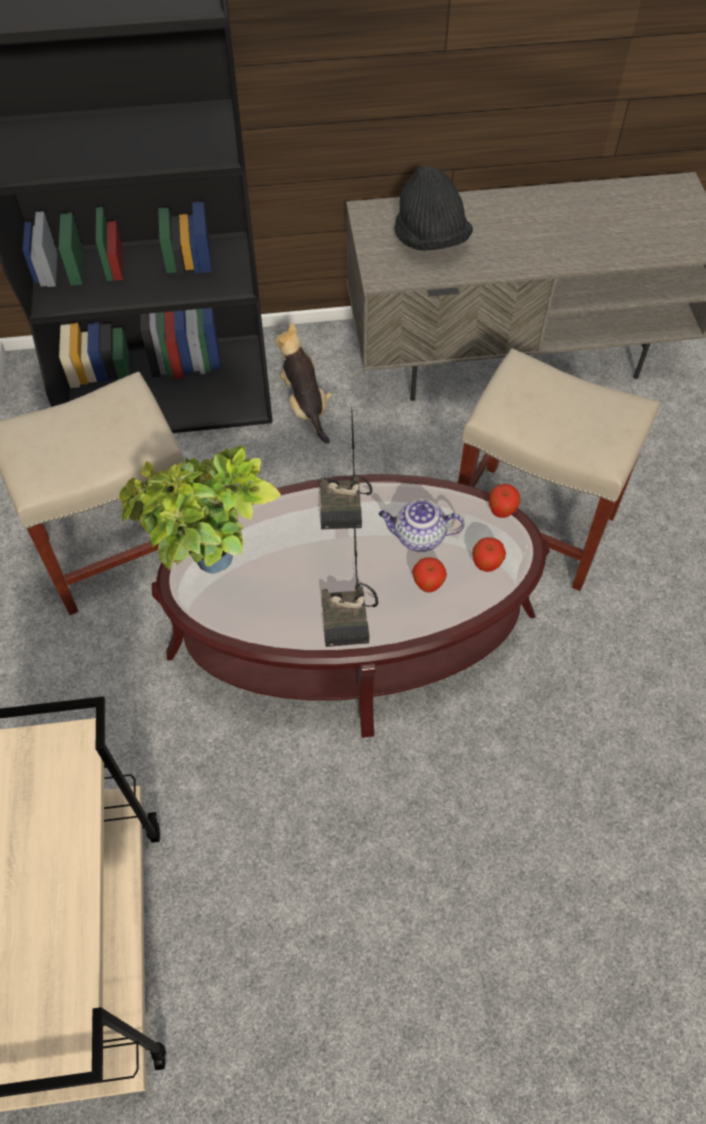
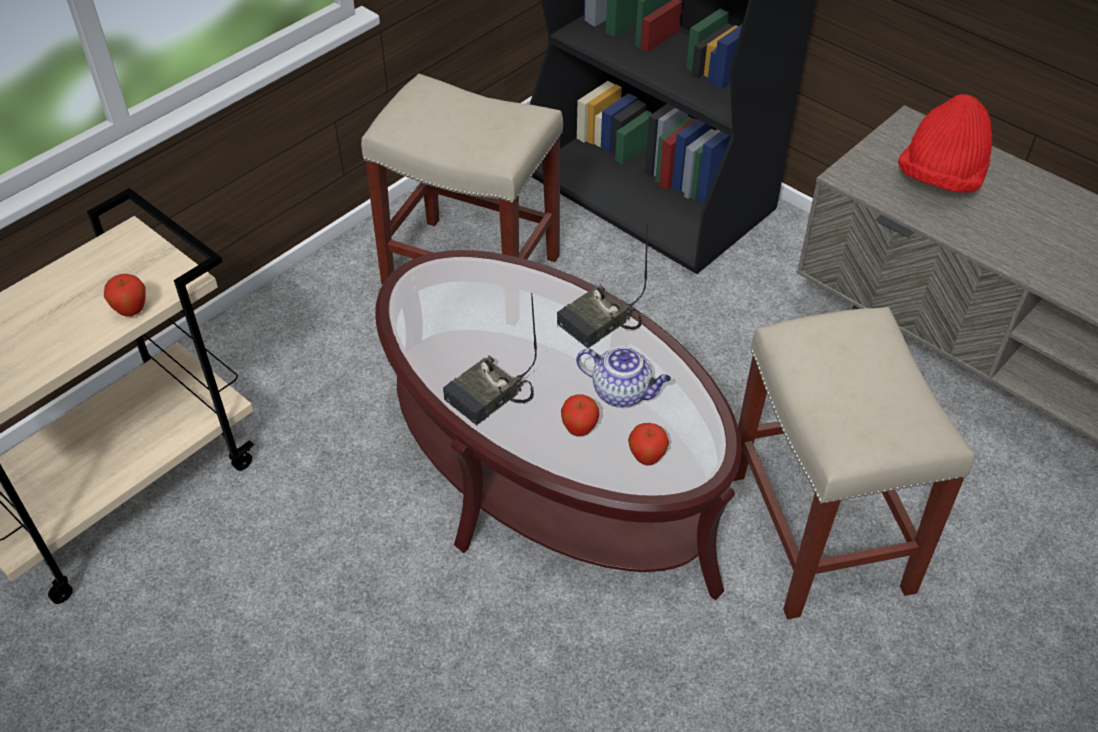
camera: 50 degrees right, 10 degrees down
potted plant [119,446,281,574] -> none
plush toy [275,322,332,444] -> none
teapot [379,499,465,552] -> teapot turned 150 degrees clockwise [576,347,671,407]
black hat [395,166,473,251] -> red hat [898,94,992,193]
apple [489,484,521,518] -> apple moved to [104,274,146,316]

